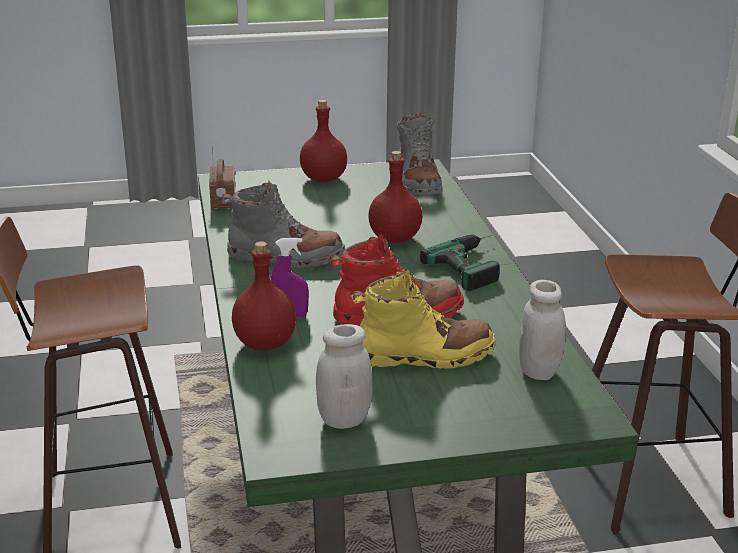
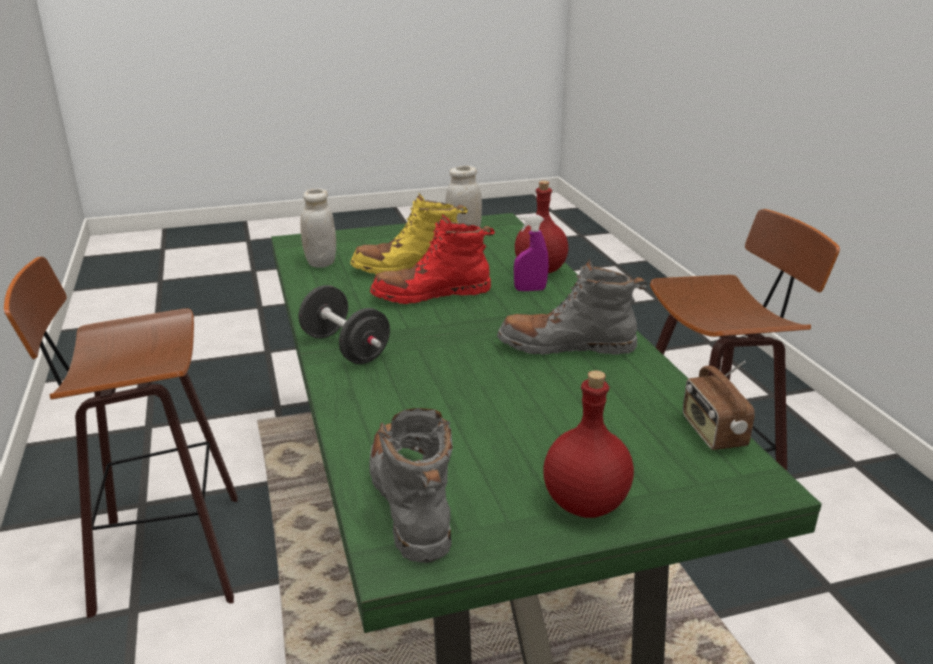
camera: 175 degrees right, 0 degrees up
red bottle [368,151,422,243] -> none
power drill [420,235,500,291] -> black dumbbell [299,285,390,364]

